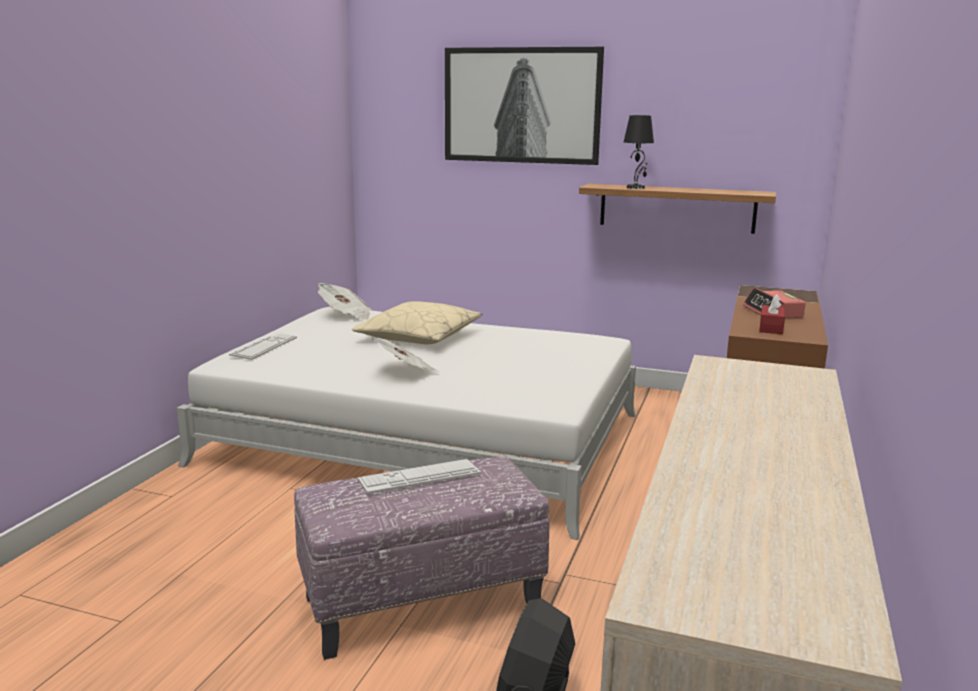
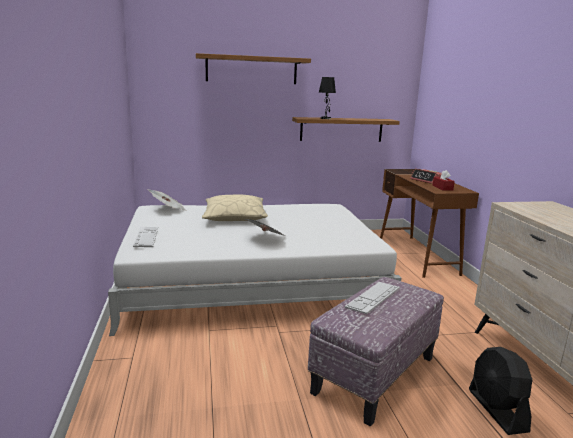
camera: 30 degrees left, 0 degrees up
picture [445,47,604,165] -> shelf [196,53,311,84]

